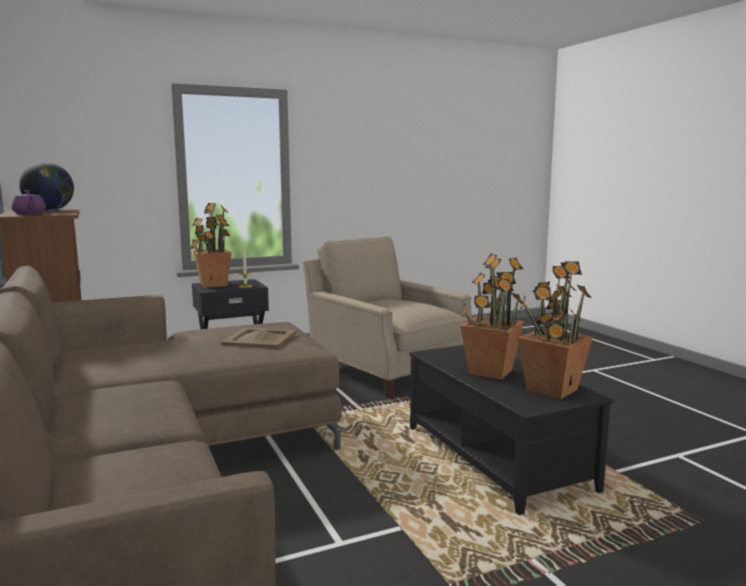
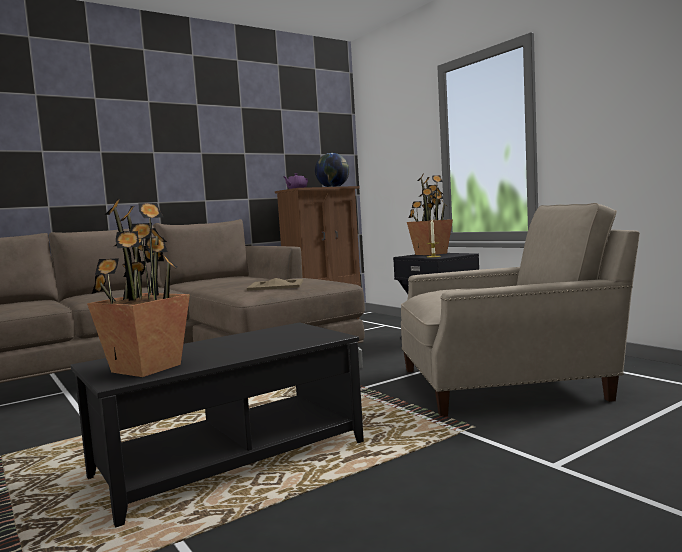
camera: 80 degrees right, 5 degrees down
beige armchair [303,237,473,398] -> beige armchair turned 45 degrees clockwise [401,203,640,417]
potted plant [460,253,524,380] -> none

